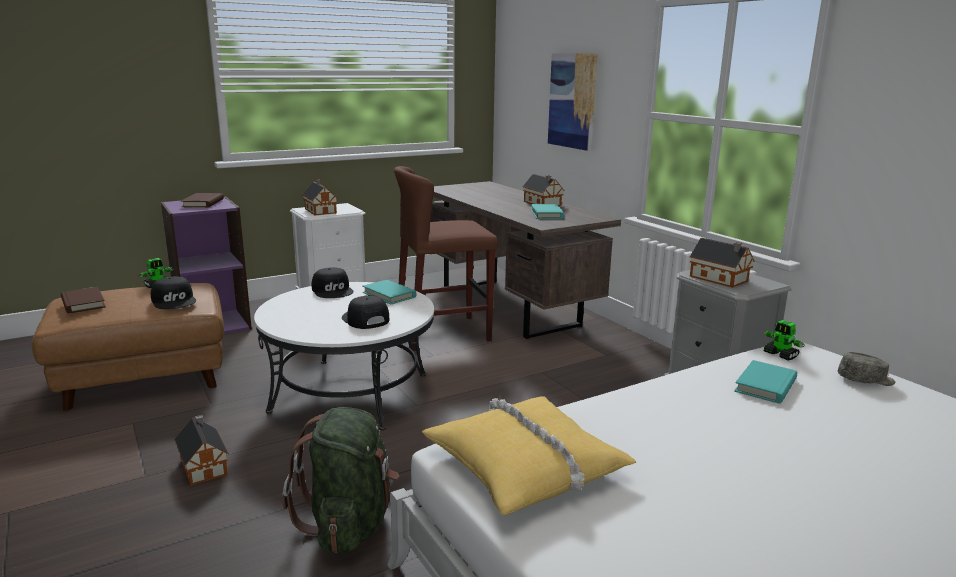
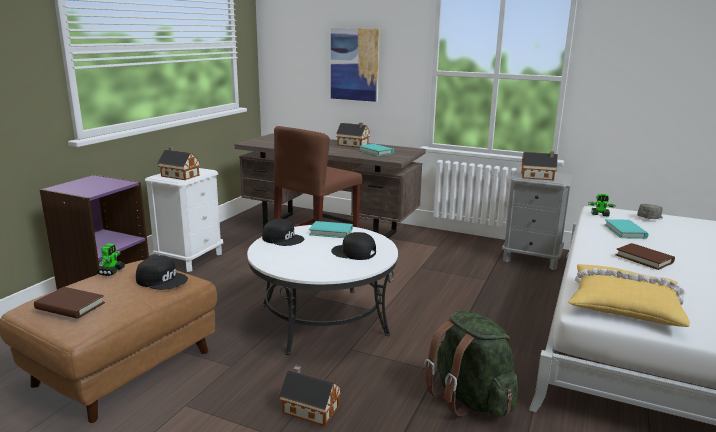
camera: 35 degrees left, 0 degrees up
brown book [181,193,224,208] -> brown book moved to [616,243,675,270]

